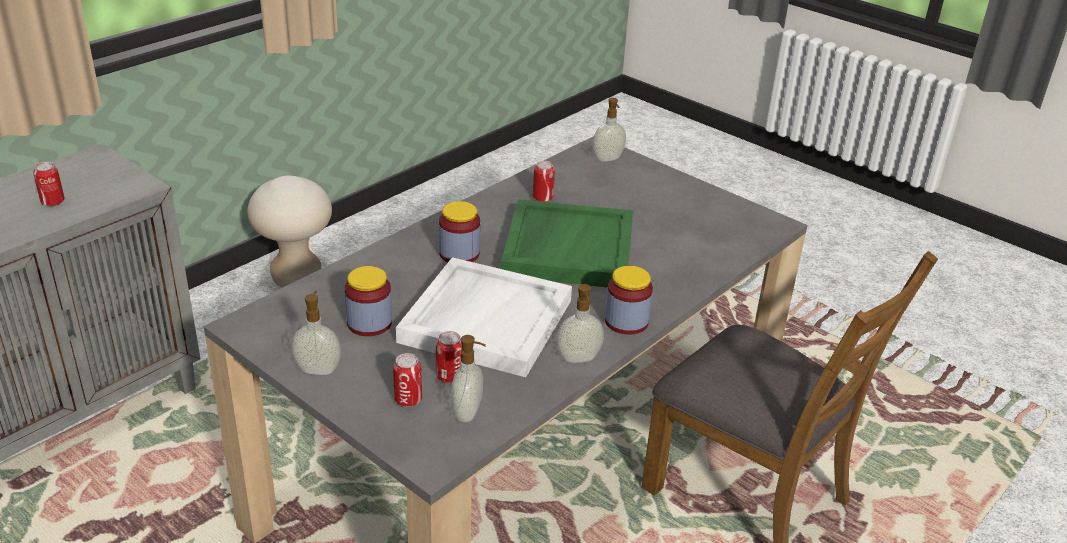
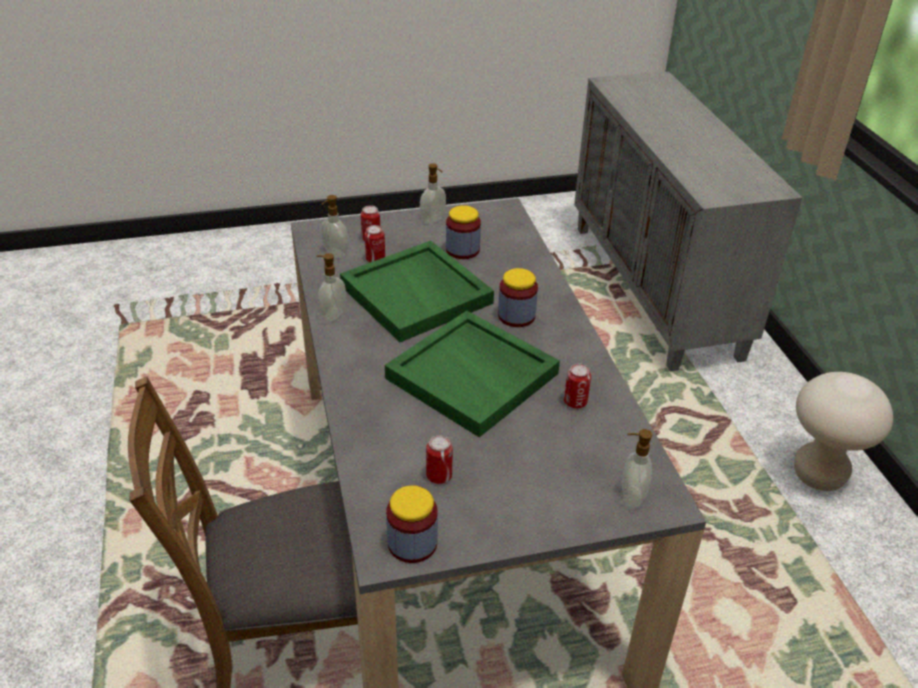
camera: 125 degrees right, 5 degrees up
can [33,162,65,206] -> can moved to [426,435,453,484]
white tray [396,257,572,377] -> green tray [340,241,494,342]
jar [605,266,653,335] -> jar moved to [386,485,438,563]

